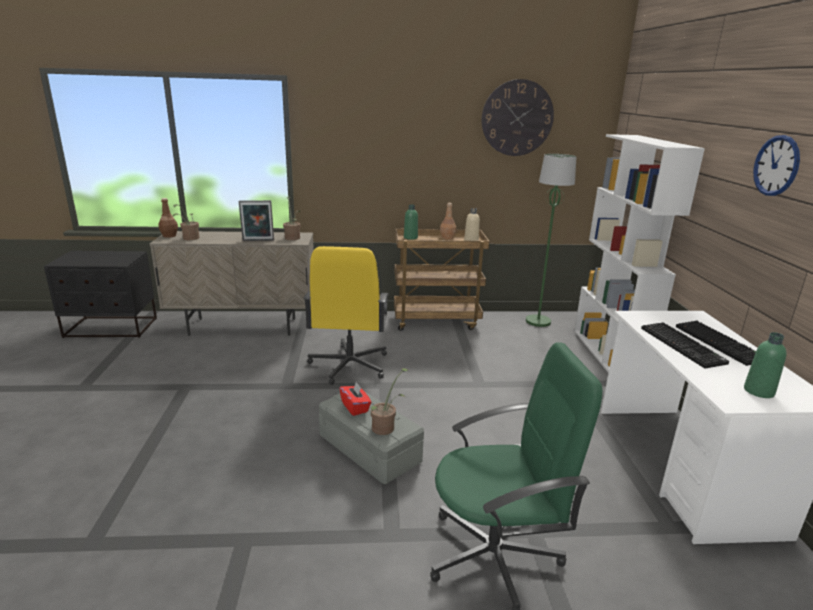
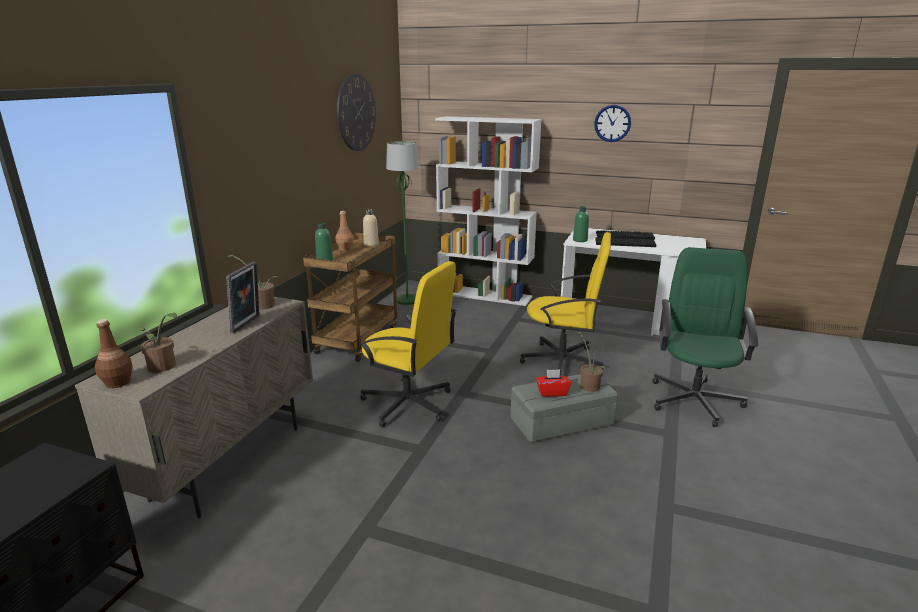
camera: 65 degrees left, 0 degrees up
green bottle [744,332,787,398] -> green bottle moved to [573,206,589,242]
none -> yellow office chair [520,232,611,376]

